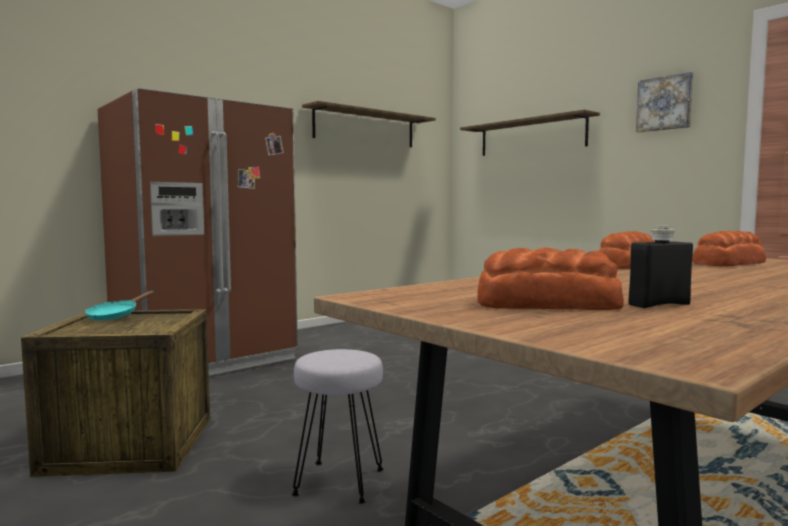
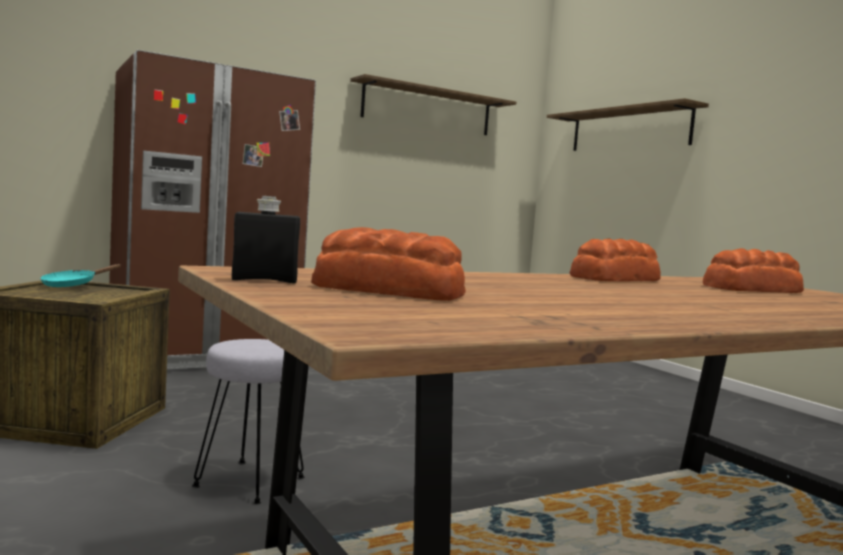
camera: 10 degrees right, 0 degrees up
black bottle [629,226,693,308] -> black bottle moved to [232,196,300,284]
picture [636,72,693,132] -> none

